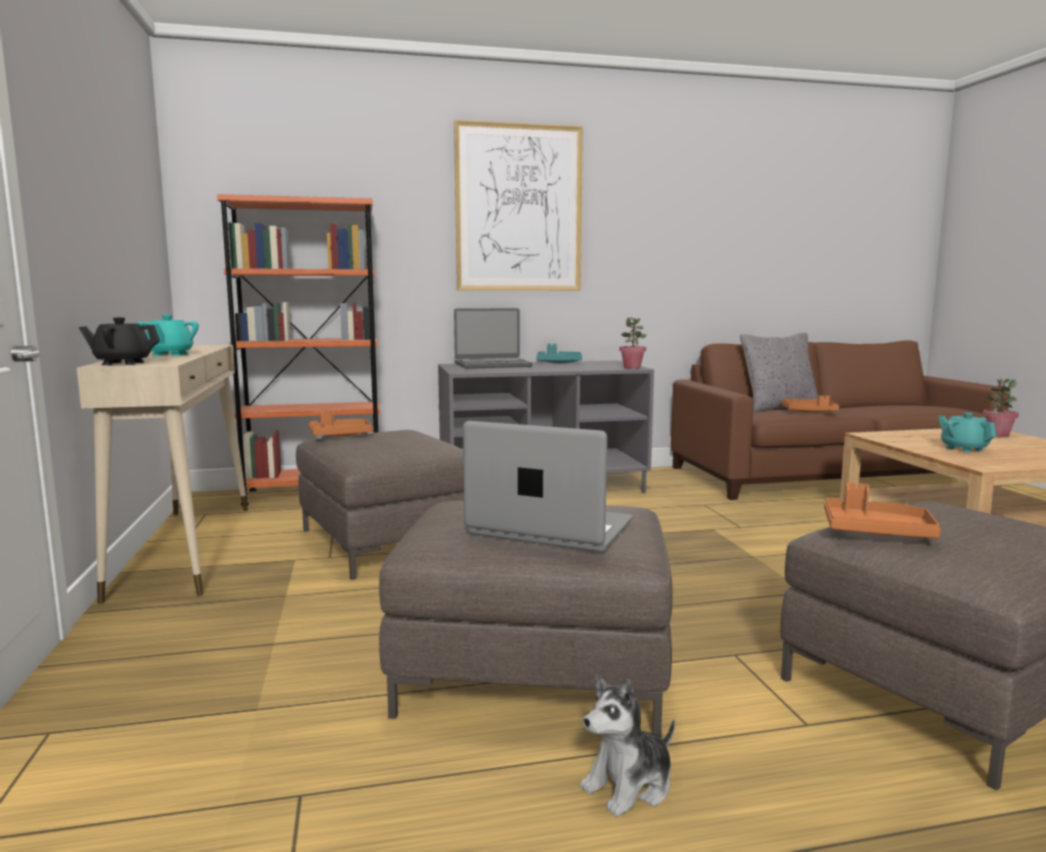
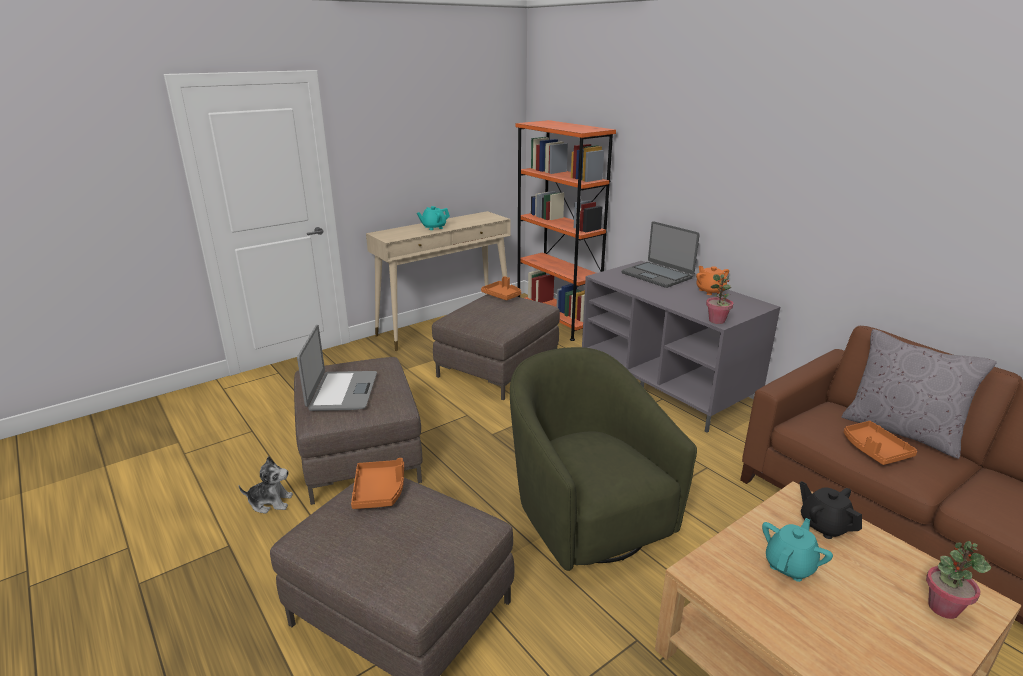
camera: 65 degrees right, 15 degrees up
black teapot [79,317,160,365] -> black teapot moved to [799,481,862,539]
picture [454,120,583,290] -> none
turquoise tray [537,344,582,363] -> orange teapot [696,266,729,295]
plush toy [580,675,675,817] -> plush toy turned 150 degrees clockwise [239,456,293,514]
none -> green armchair [510,347,697,571]

